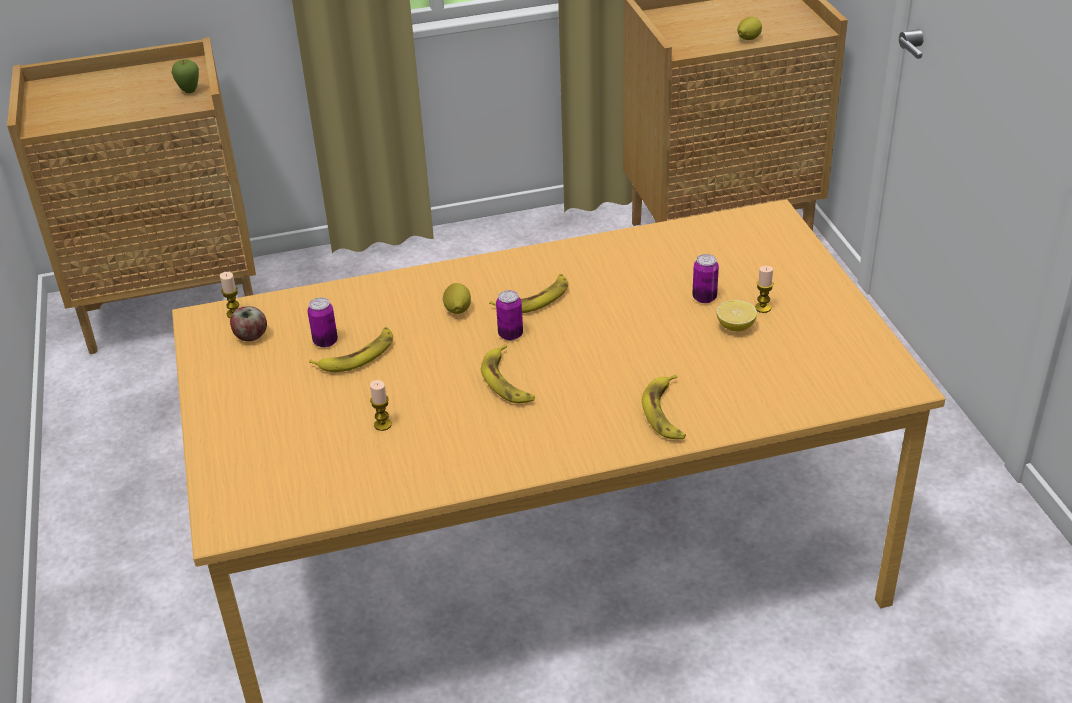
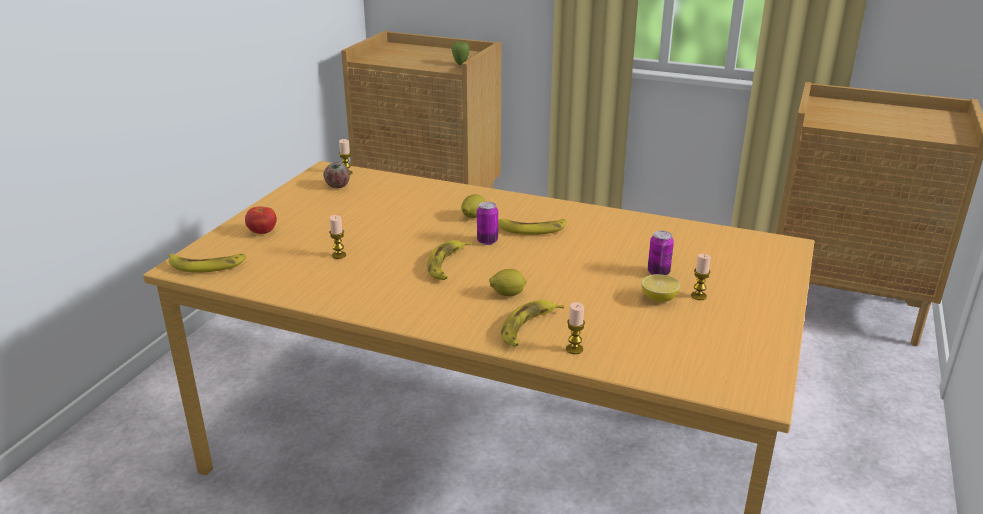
camera: 35 degrees right, 10 degrees down
can [307,297,338,348] -> none
banana [309,327,393,372] -> banana moved to [169,253,246,273]
lemon [737,17,762,40] -> lemon moved to [489,269,527,296]
none -> tomato [245,207,277,234]
none -> candle [566,302,585,354]

